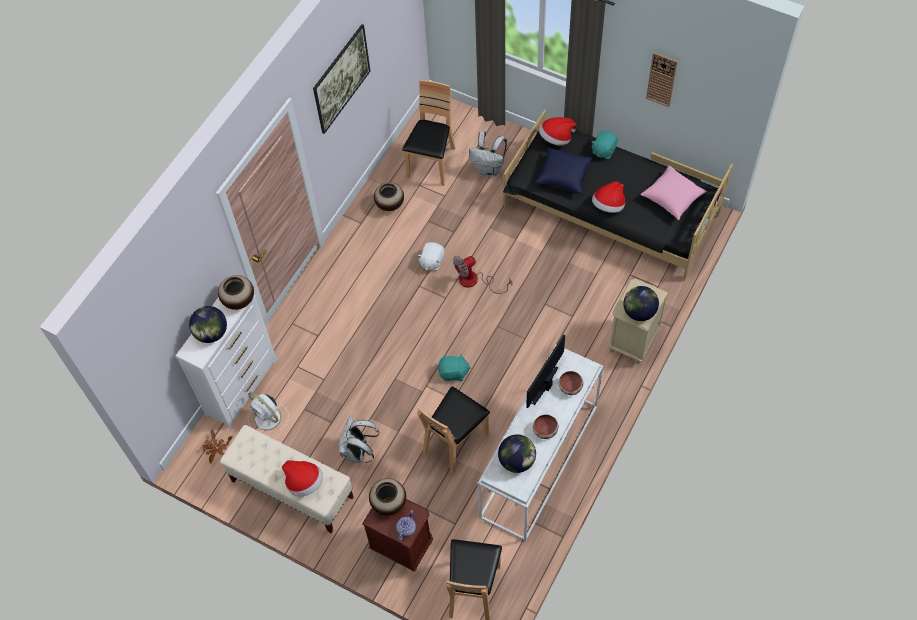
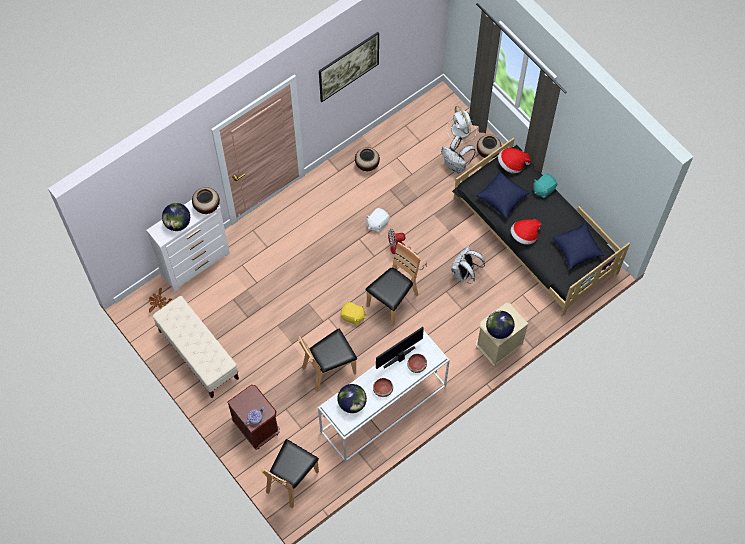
camera: 20 degrees right, 5 degrees up
white fan [248,392,289,437] -> white fan moved to [447,106,477,143]
hat [282,460,323,497] -> none
white backpack [339,416,379,463] -> white backpack moved to [451,245,485,283]
vase [369,478,406,516] -> vase moved to [477,135,502,159]
brown chair [402,80,456,186] -> brown chair moved to [365,242,421,326]
turquoise plush toy [438,354,471,381] -> yellow plush toy [341,302,366,325]
pink pillow [640,165,707,221] -> blue pillow [551,222,604,270]
wall clock [646,52,678,107] -> none

